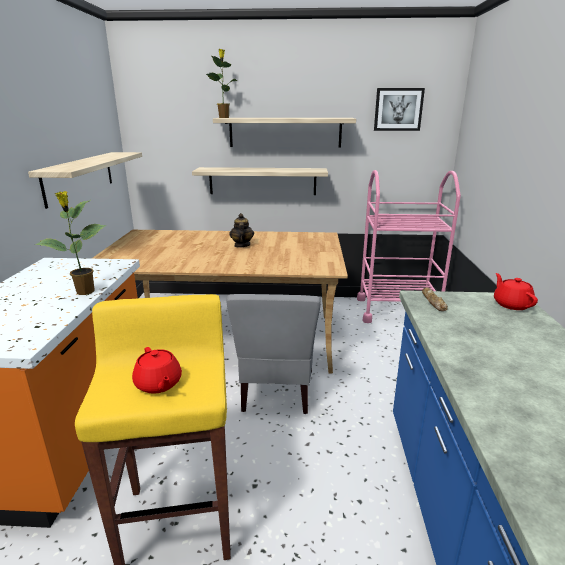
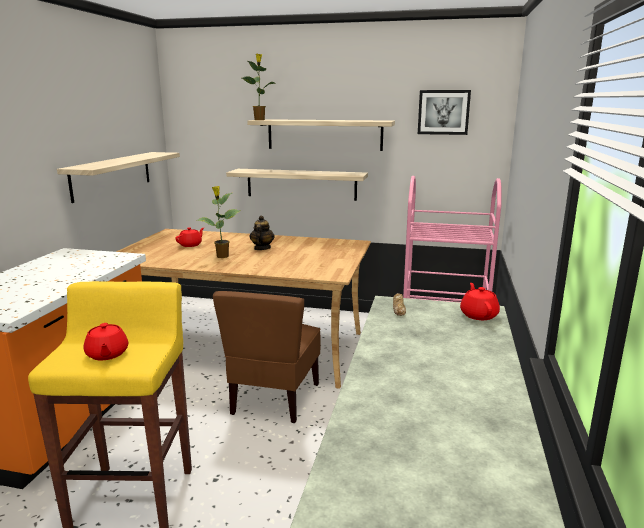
camera: 10 degrees right, 5 degrees down
potted plant [35,191,106,295] -> potted plant moved to [197,186,241,258]
grey chair [226,294,321,414] -> brown chair [213,291,321,423]
none -> red teapot [176,227,204,247]

